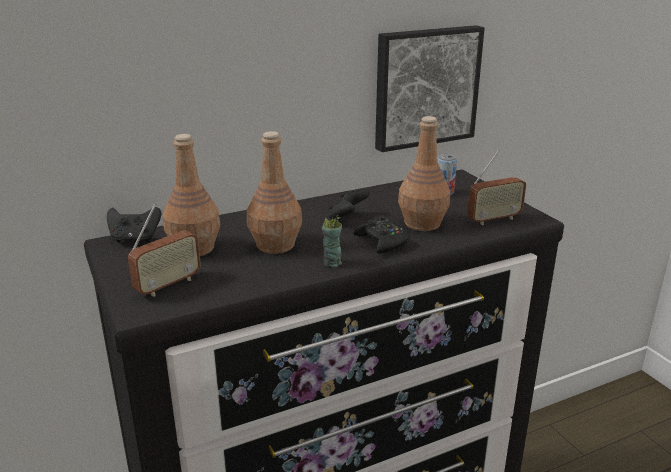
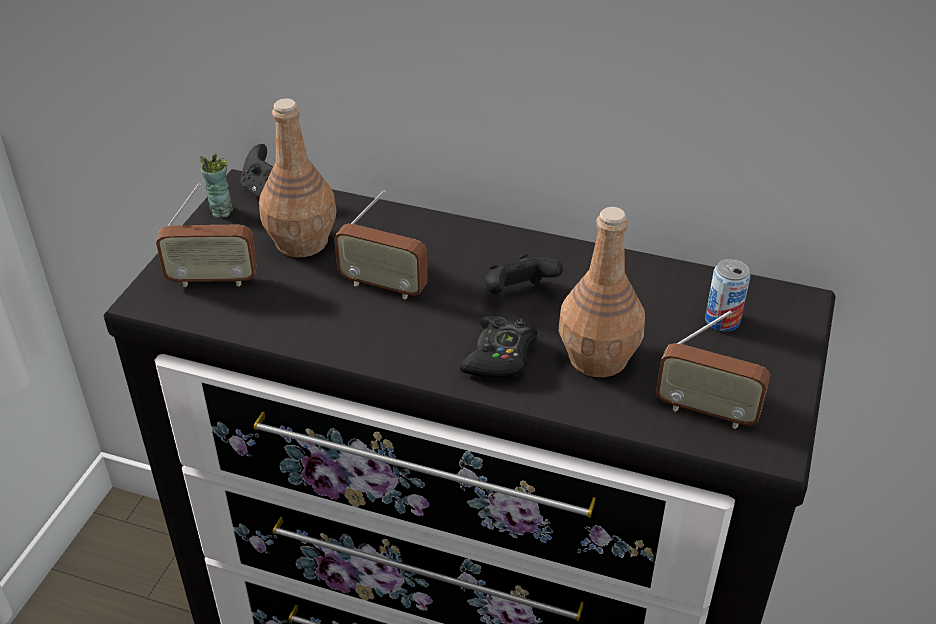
camera: 45 degrees right, 15 degrees up
brown bottle [247,131,302,254] -> radio [334,190,428,300]
cup [322,215,342,267] -> cup moved to [199,154,233,218]
picture [375,25,485,152] -> none

